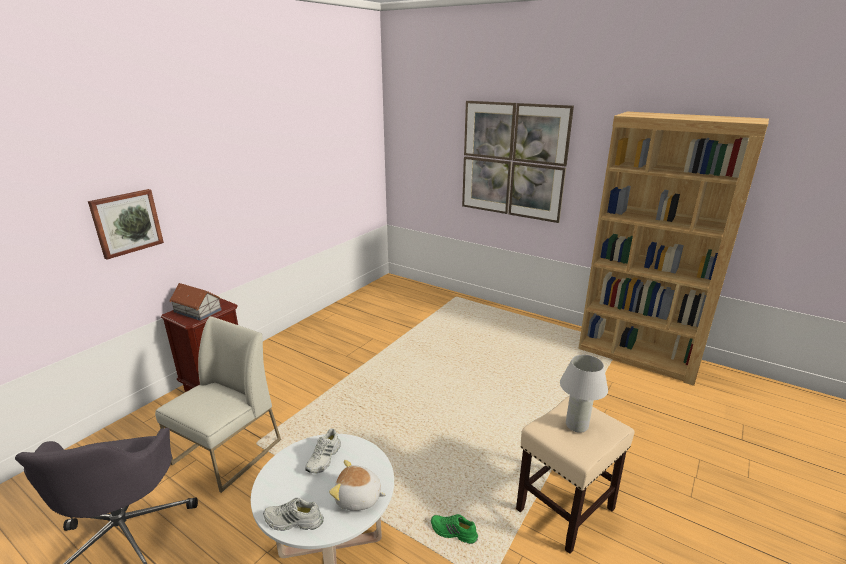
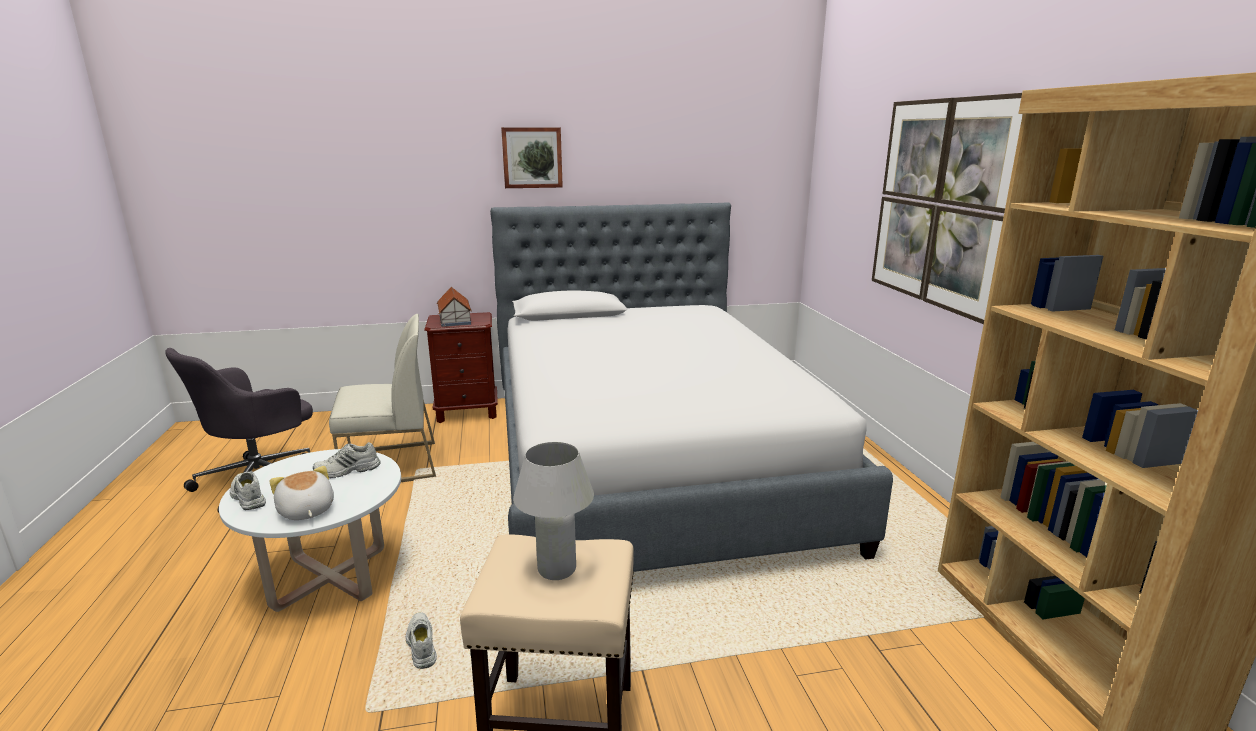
camera: 45 degrees right, 5 degrees down
picture [88,189,164,260] -> picture moved to [501,127,563,188]
green shoe [431,514,478,544] -> white shoe [405,612,437,669]
none -> bed [490,203,893,572]

